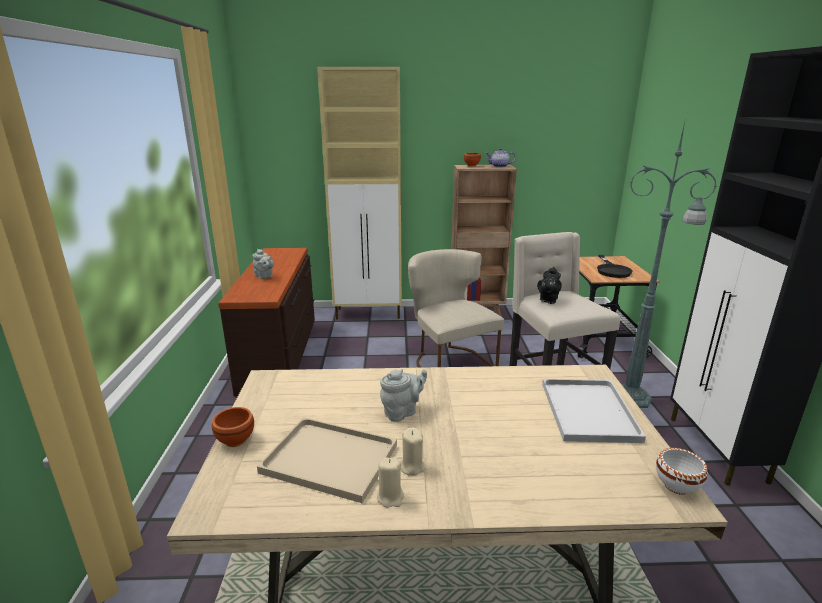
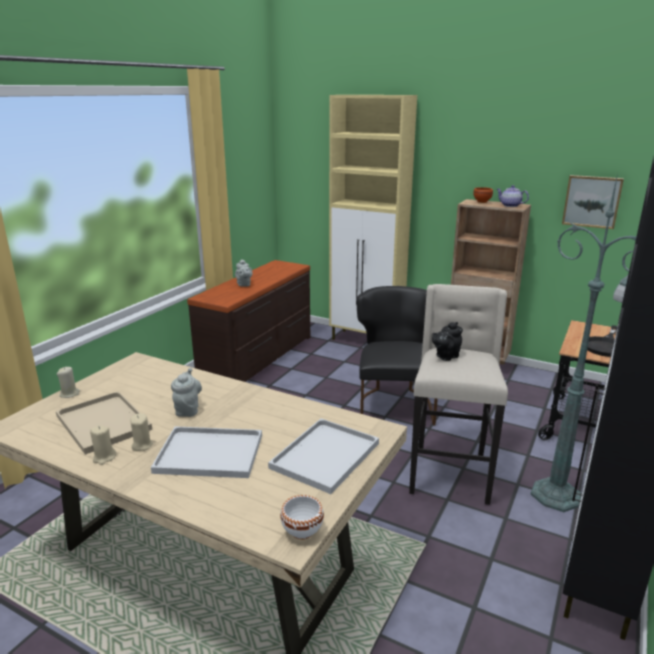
camera: 30 degrees right, 0 degrees up
brown bowl [212,407,254,447] -> beige candle [57,367,80,398]
grey teapot [380,369,427,422] -> grey teapot turned 90 degrees counterclockwise [171,368,202,417]
beige chair [408,249,504,368] -> black chair [356,286,438,425]
none -> white tray [151,426,262,478]
none -> picture [562,175,624,229]

